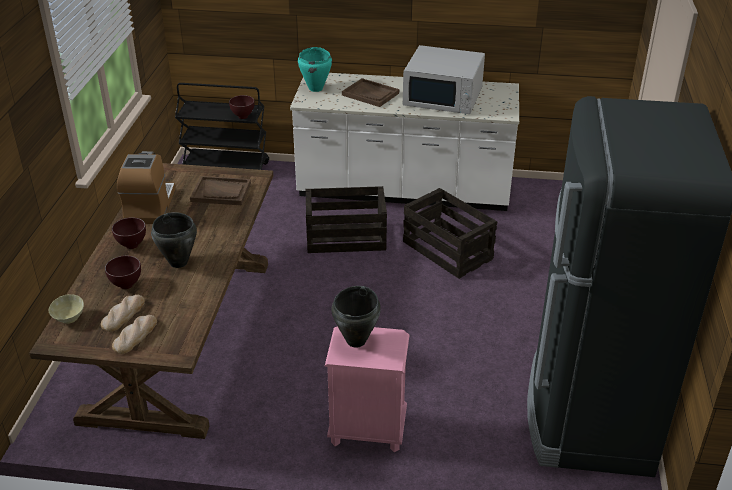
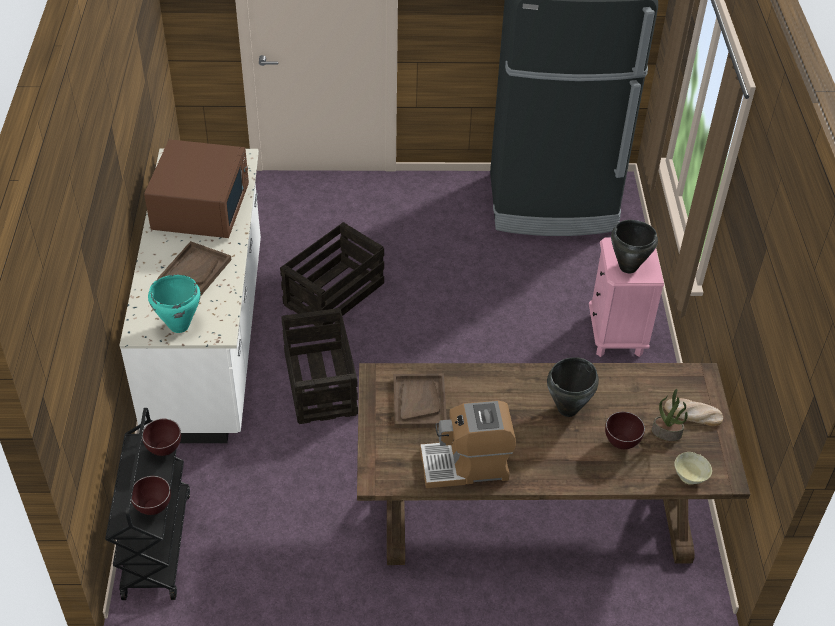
camera: 100 degrees left, 10 degrees up
bread [101,295,145,332] -> potted plant [652,389,688,441]
brown bowl [112,217,146,249] -> brown bowl moved to [131,476,171,515]
white microwave [403,45,485,114] -> brown microwave [144,139,249,238]

